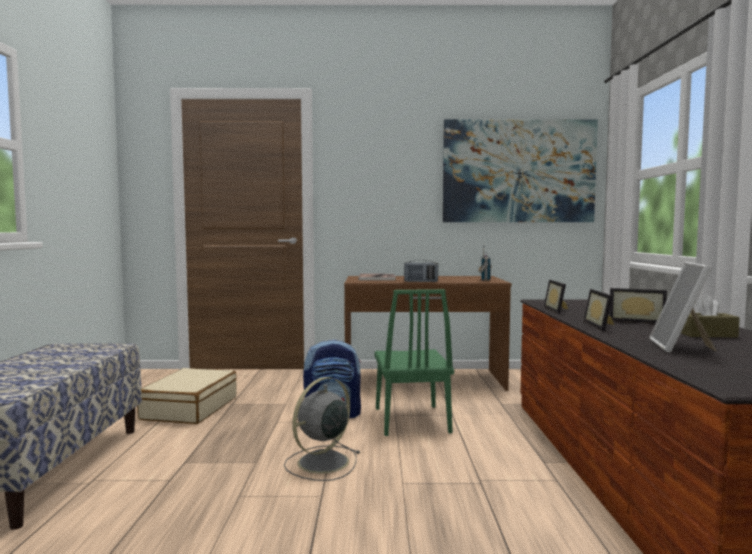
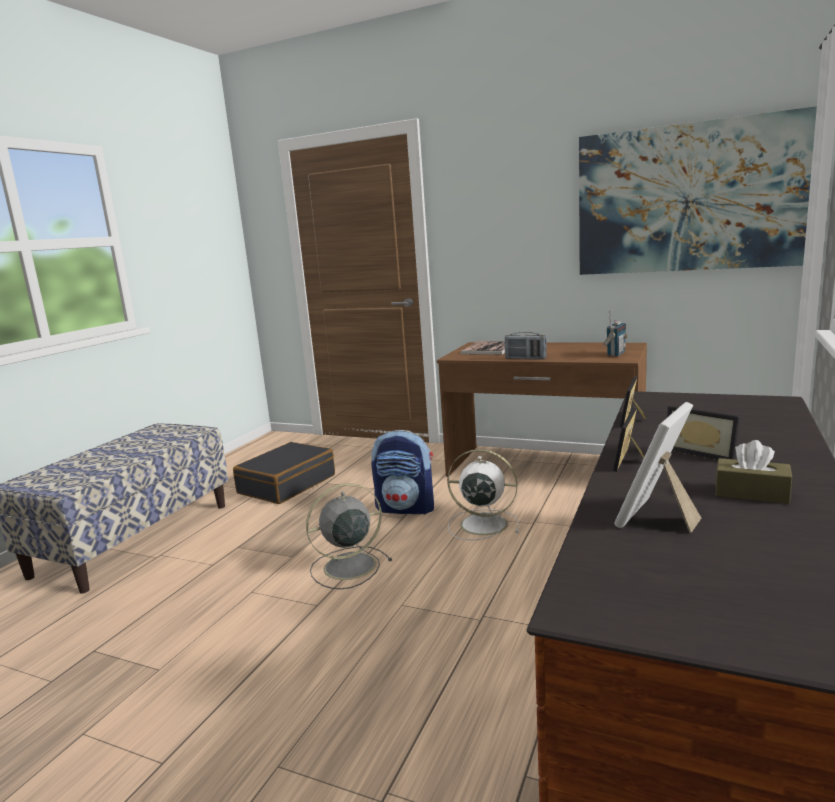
camera: 25 degrees right, 10 degrees up
beige suitcase [137,368,237,424] -> black suitcase [233,442,335,504]
green chair [374,289,454,436] -> white fan [447,449,519,540]

